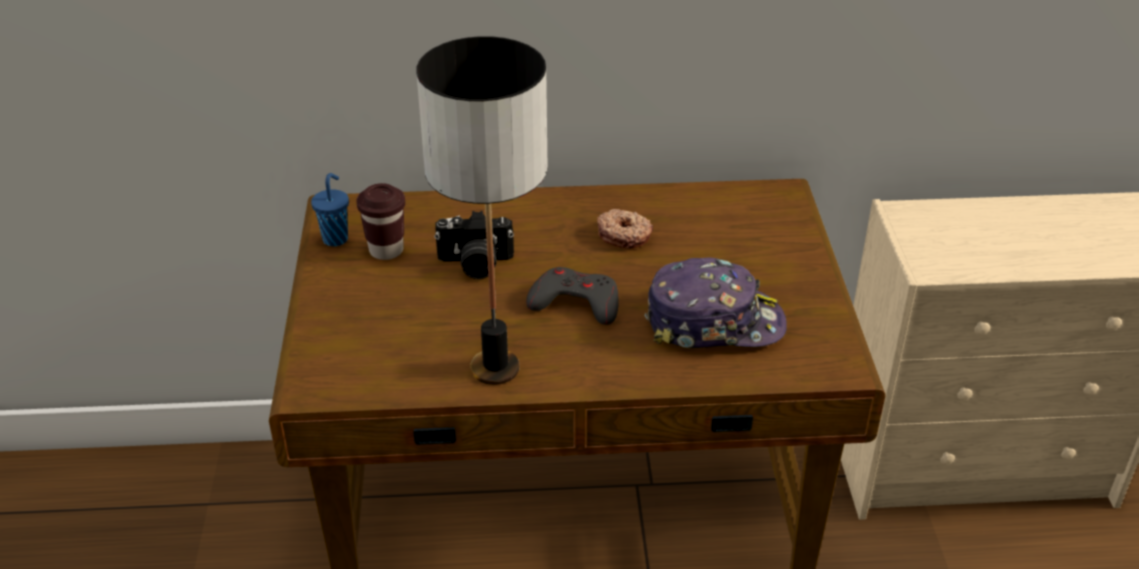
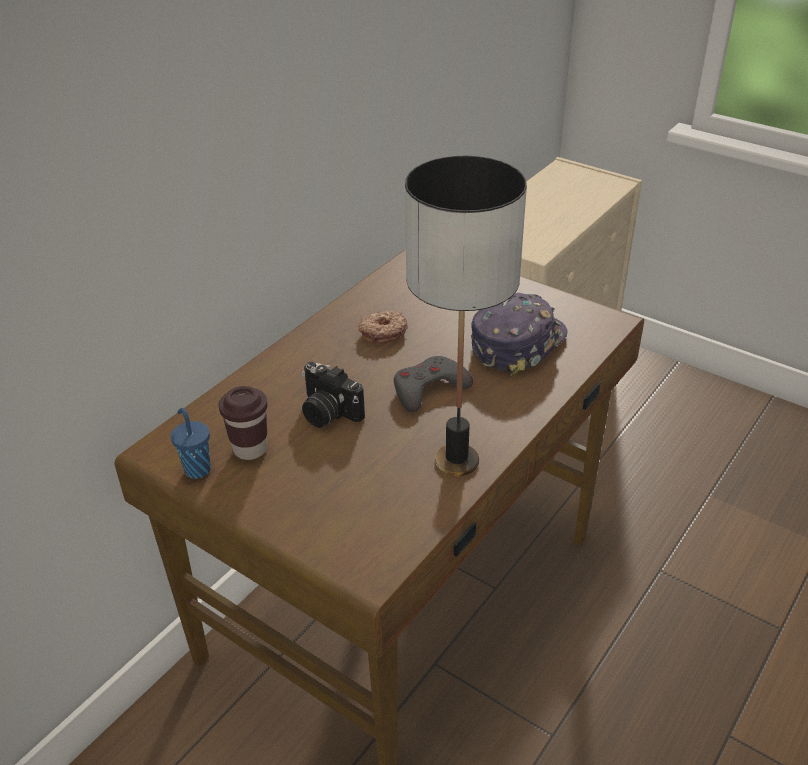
camera: 50 degrees left, 0 degrees up
camera [434,211,514,279] -> camera turned 90 degrees clockwise [302,361,365,428]

